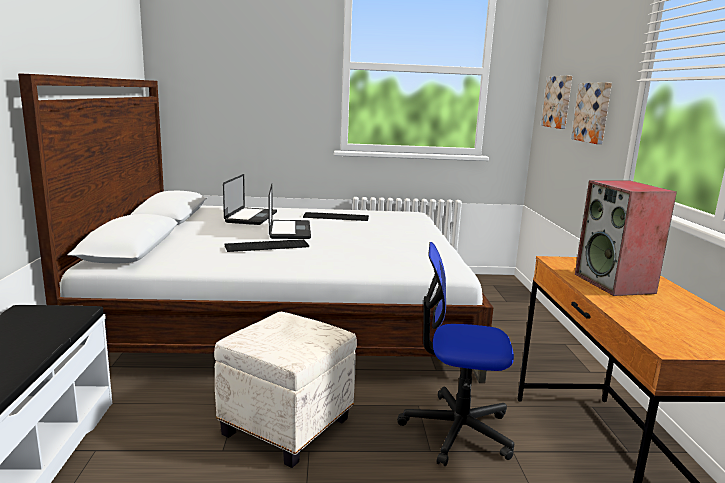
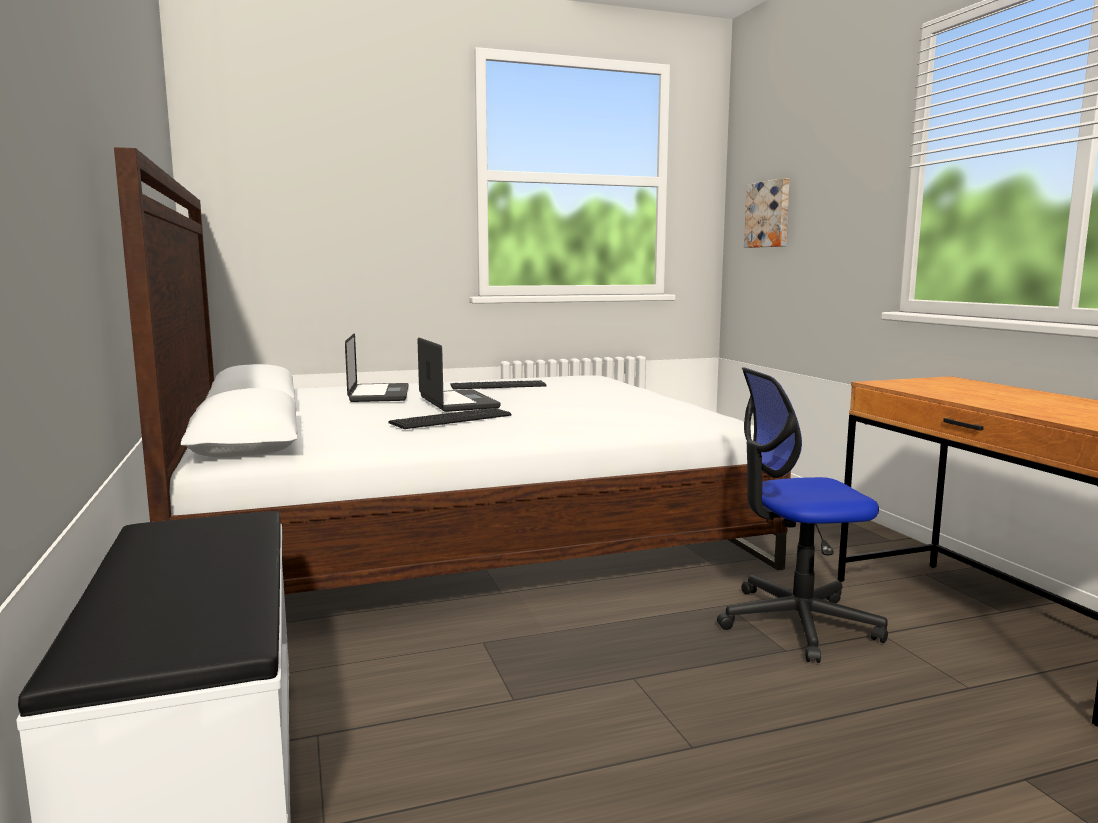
camera: 15 degrees left, 5 degrees down
white ottoman [214,312,356,468] -> none
picture [571,82,612,144] -> none
speaker [575,180,677,296] -> none

